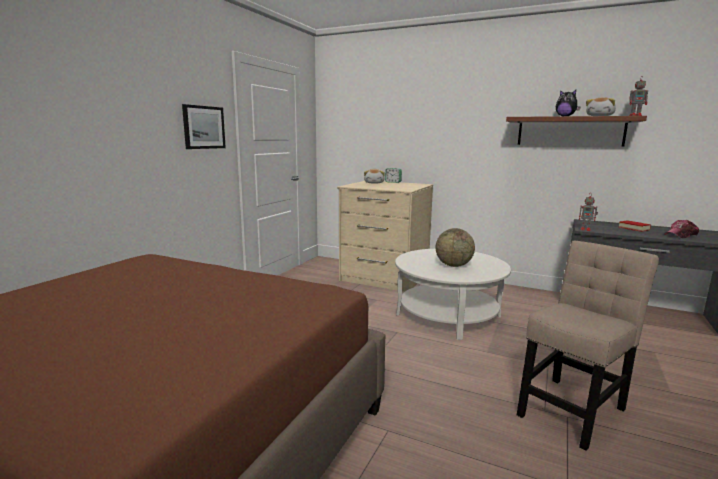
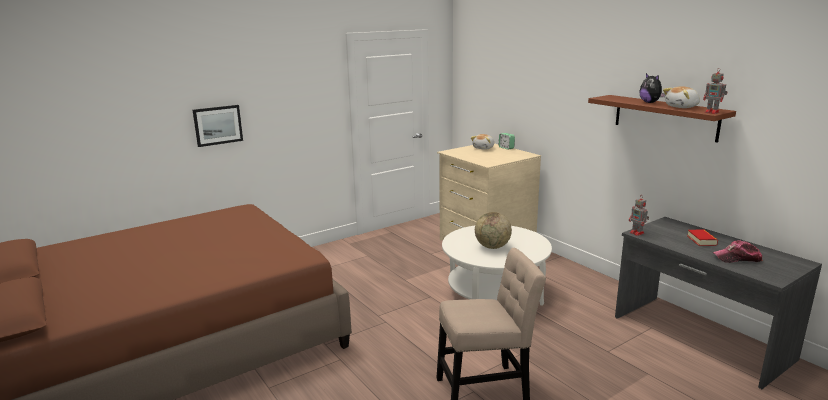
camera: 30 degrees right, 5 degrees up
picture [182,104,226,149] -> picture moved to [193,105,243,147]

